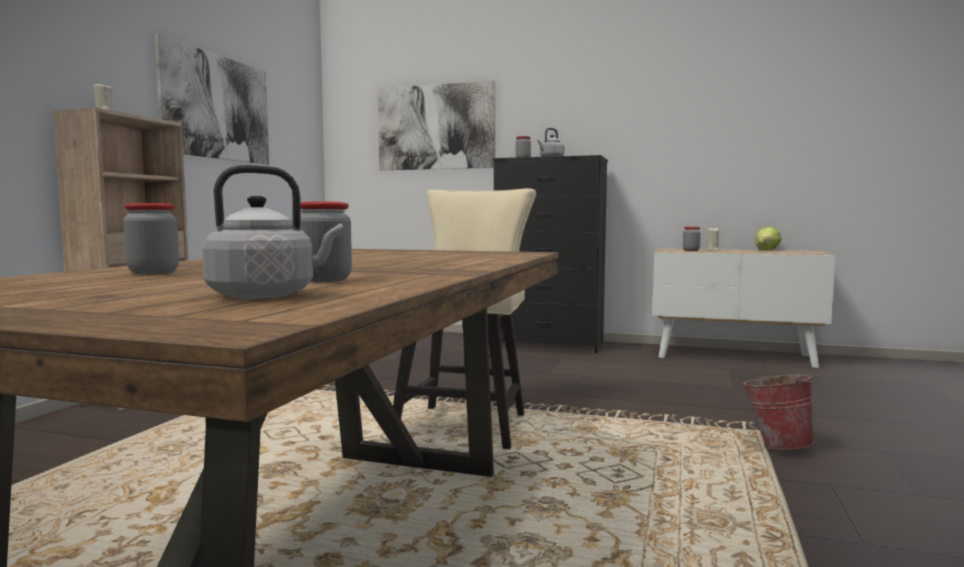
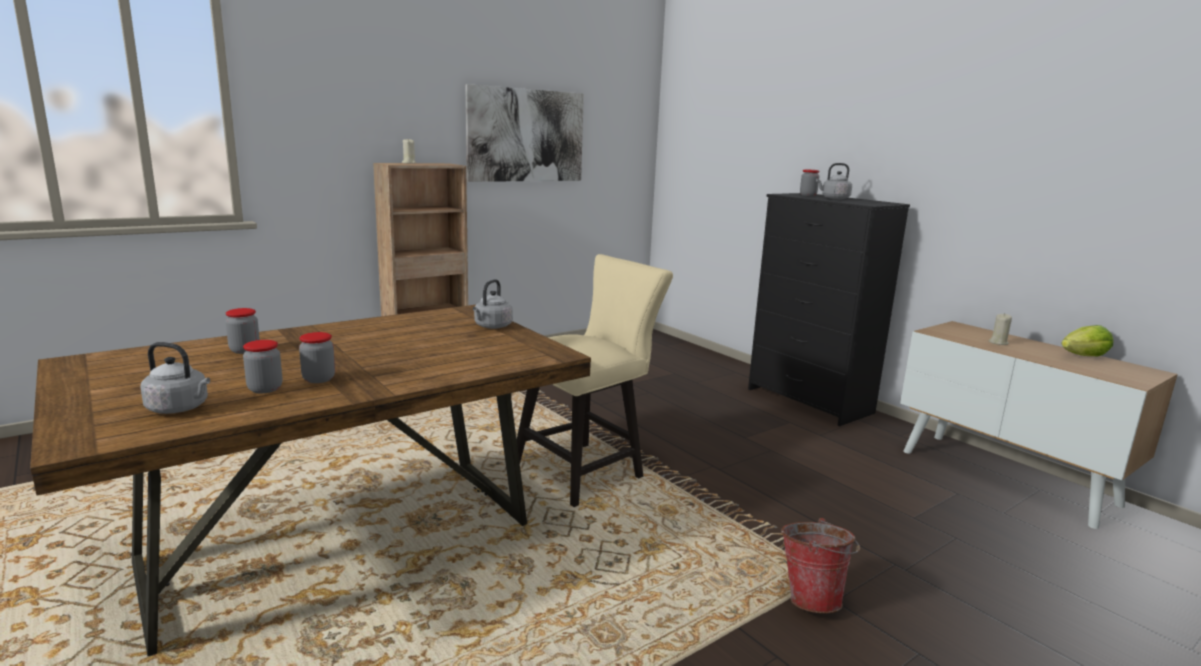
camera: 35 degrees right, 10 degrees up
picture [378,81,495,170] -> none
jar [683,227,701,251] -> jar moved to [299,332,335,383]
none -> grey kettle [473,279,513,329]

